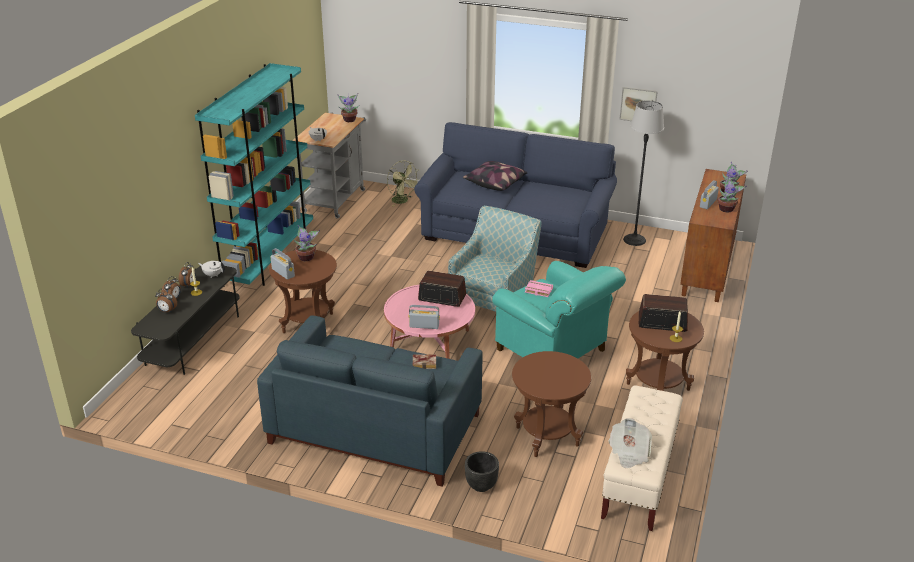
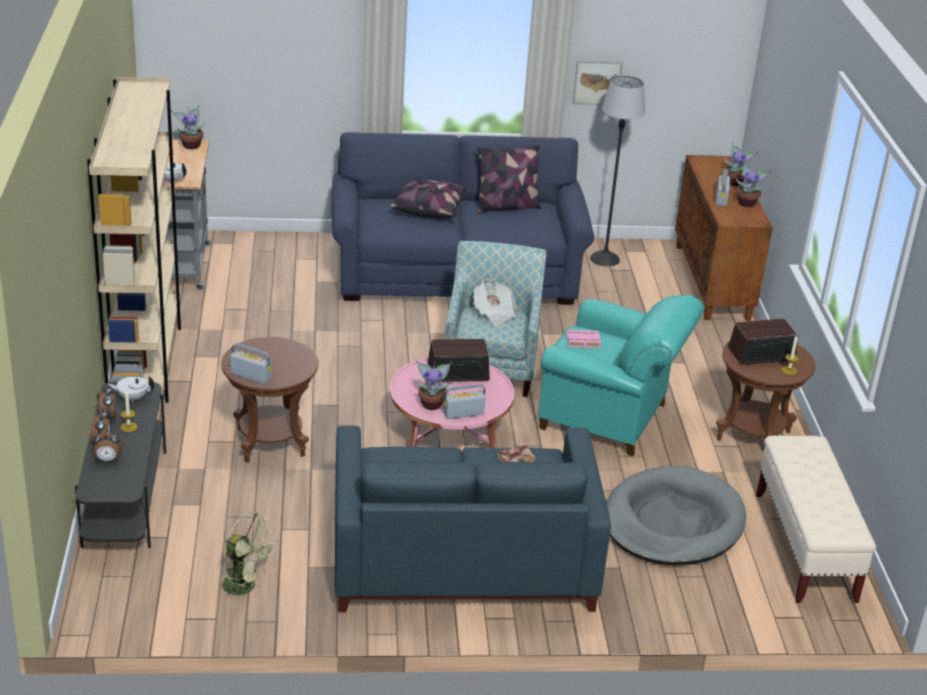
camera: 25 degrees left, 0 degrees up
turquoise bookcase [195,63,313,287] -> beige bookcase [87,77,181,404]
potted plant [294,225,320,261] -> potted plant moved to [415,360,452,410]
green fan [387,161,419,207] -> green fan moved to [221,512,277,605]
black planter [465,451,499,492] -> none
brown side table [512,351,591,457] -> grey dog bed [606,466,746,565]
newspaper [609,418,652,468] -> newspaper moved to [473,279,516,326]
none -> pillow [477,144,541,213]

